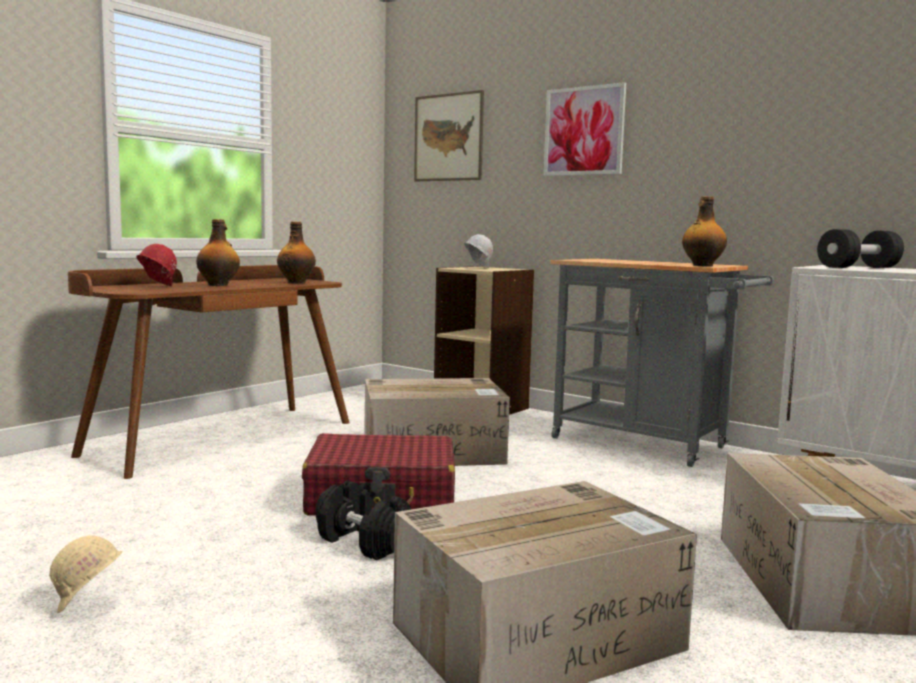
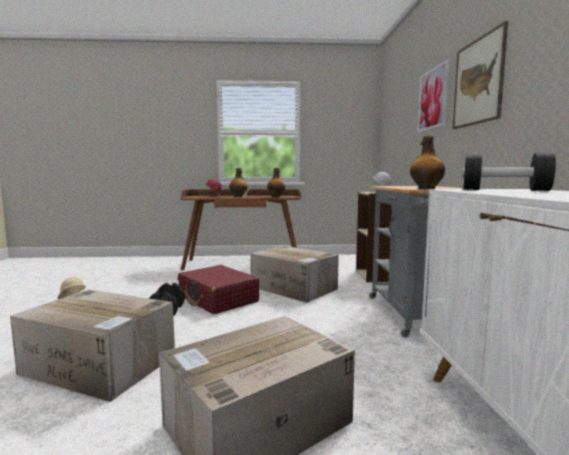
camera: 50 degrees right, 0 degrees up
picture [414,90,484,181] -> picture moved to [452,21,508,129]

